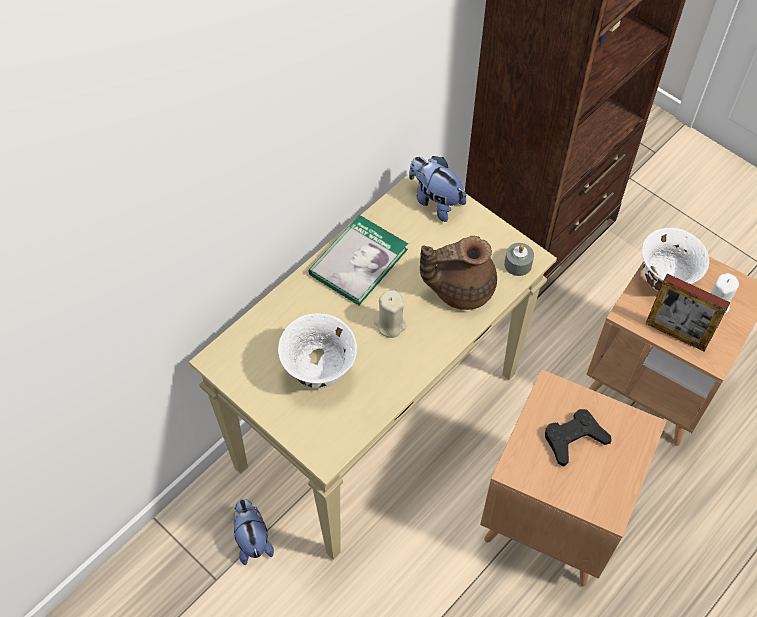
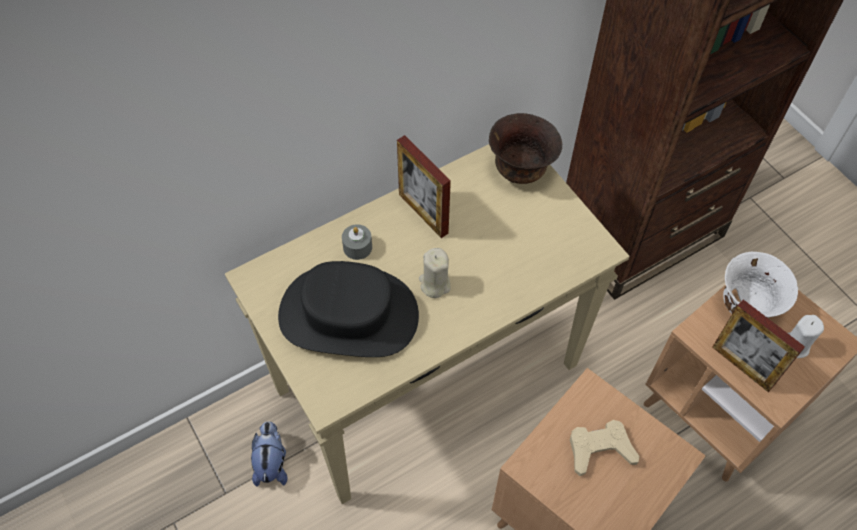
camera: 15 degrees right, 0 degrees up
white bowl [278,313,357,388] -> black hat [278,261,419,357]
book [308,215,408,305] -> picture frame [397,135,451,238]
plush toy [409,156,467,222] -> brown bowl [489,113,562,184]
brown teapot [420,236,497,310] -> none
grey candle [504,243,534,276] -> grey candle moved to [342,224,372,260]
black game controller [545,409,612,467] -> beige game controller [570,420,640,476]

